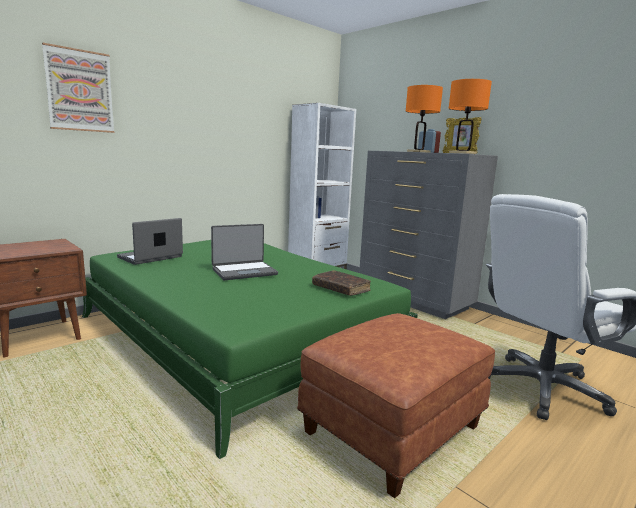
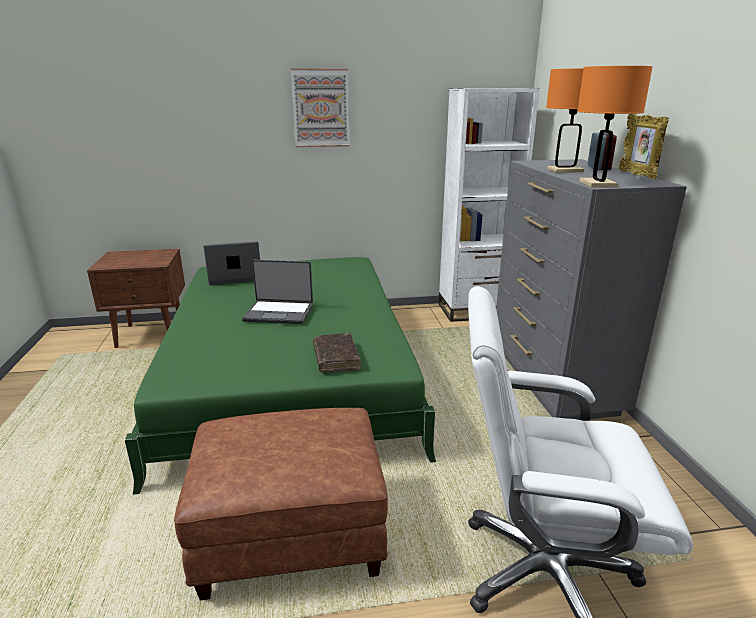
camera: 35 degrees right, 10 degrees up
picture [42,43,115,133] -> picture moved to [291,68,350,147]

